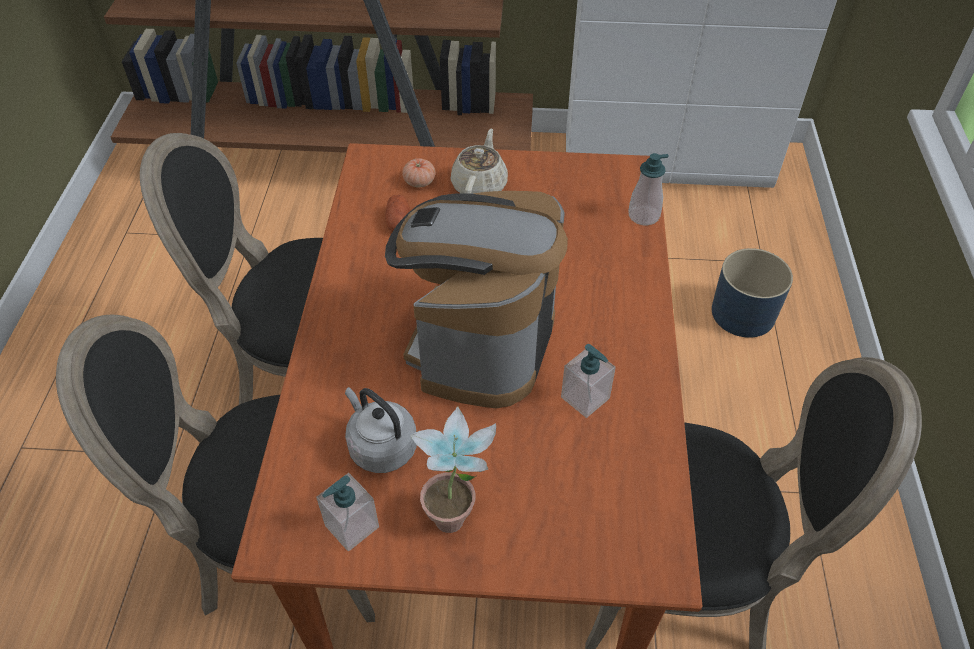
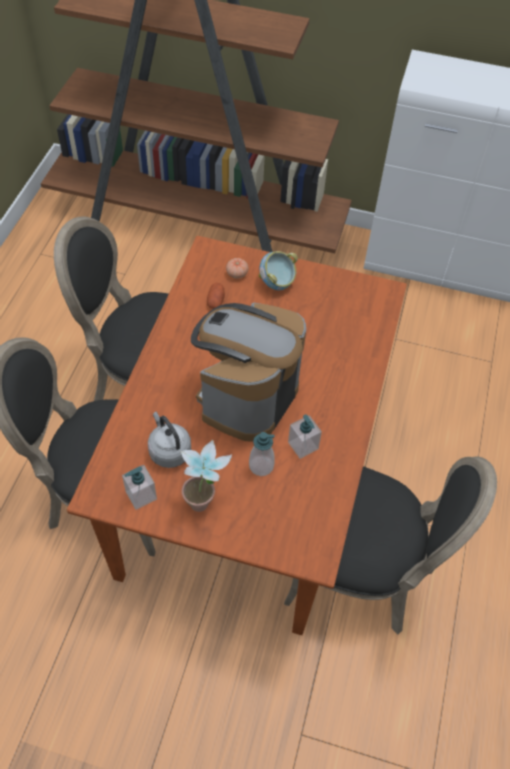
camera: 10 degrees right, 5 degrees up
beige teapot [451,128,508,194] -> bowl [259,251,298,290]
soap dispenser [628,153,669,225] -> soap dispenser moved to [249,432,275,476]
blue planter [712,248,793,338] -> none

